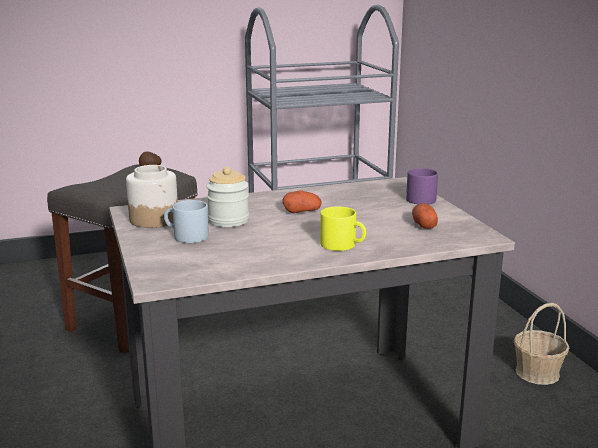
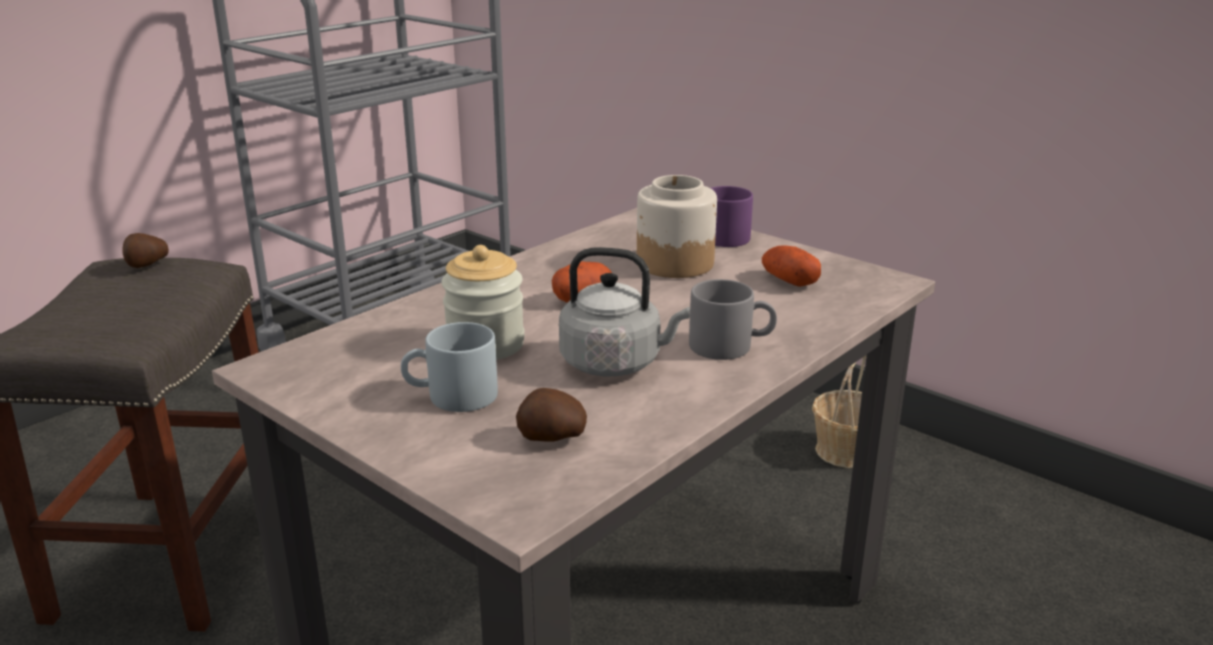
camera: 30 degrees left, 5 degrees up
jar [126,165,178,228] -> jar moved to [637,175,717,278]
yellow mug [320,206,366,251] -> grey mug [689,279,777,360]
none -> potato [516,388,587,442]
none -> grey kettle [559,247,690,376]

